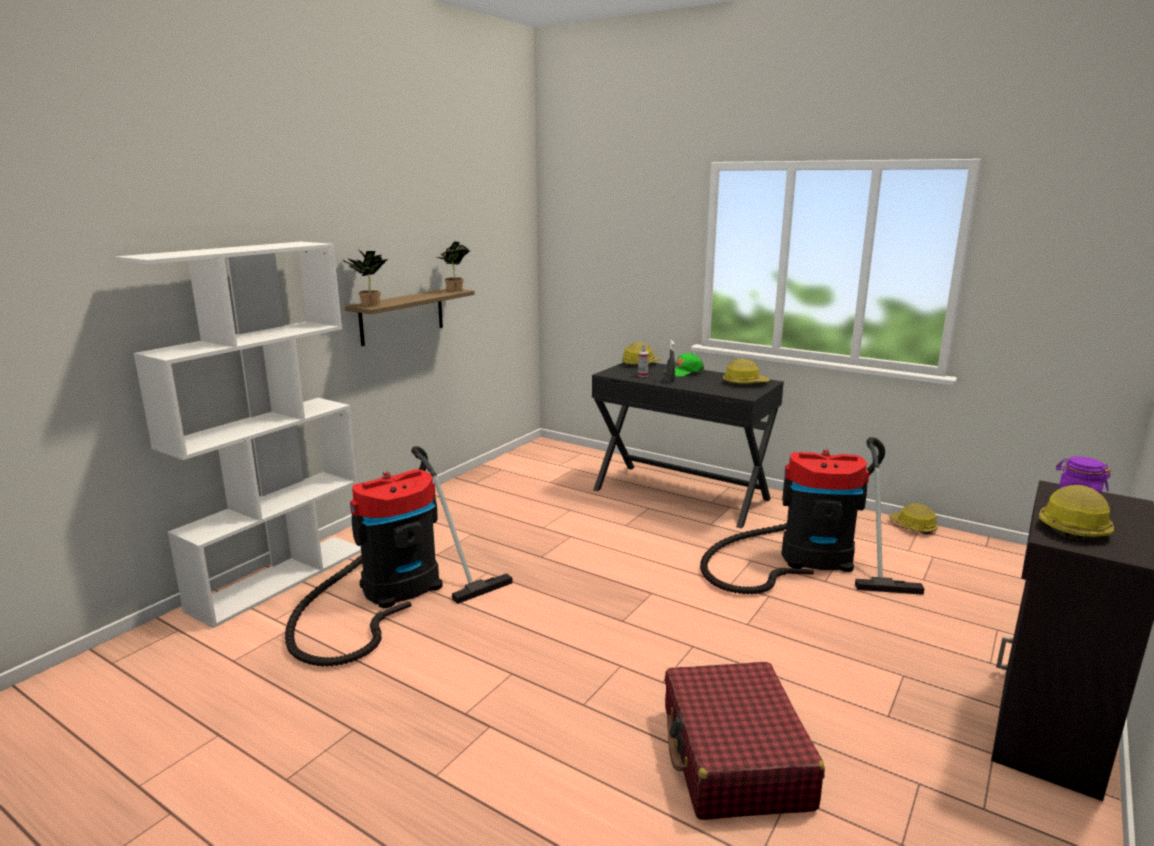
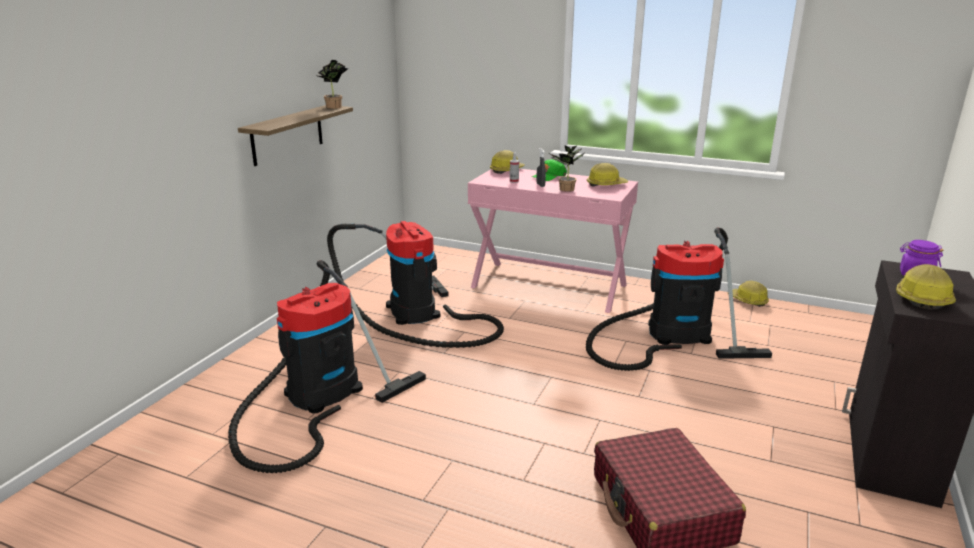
camera: 10 degrees left, 5 degrees up
white bookcase [115,242,361,628] -> none
potted plant [342,250,388,306] -> potted plant moved to [550,145,584,192]
black desk [592,362,784,528] -> pink desk [468,169,638,313]
none -> vacuum cleaner [327,221,504,348]

